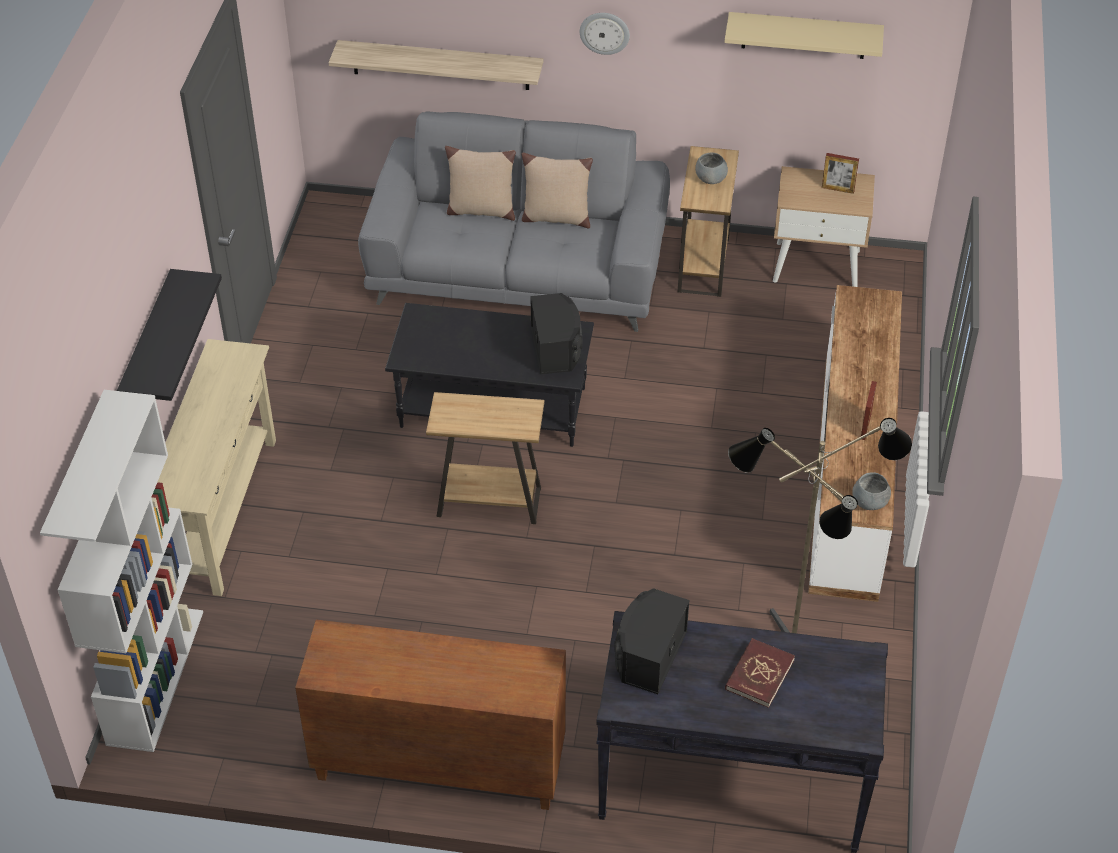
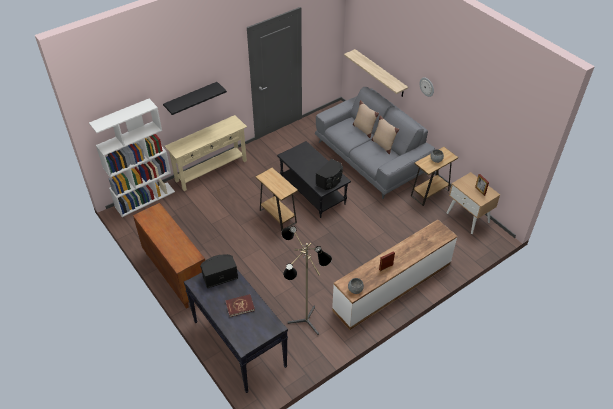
camera: 45 degrees right, 0 degrees up
beige shelf [724,12,884,59] -> none

